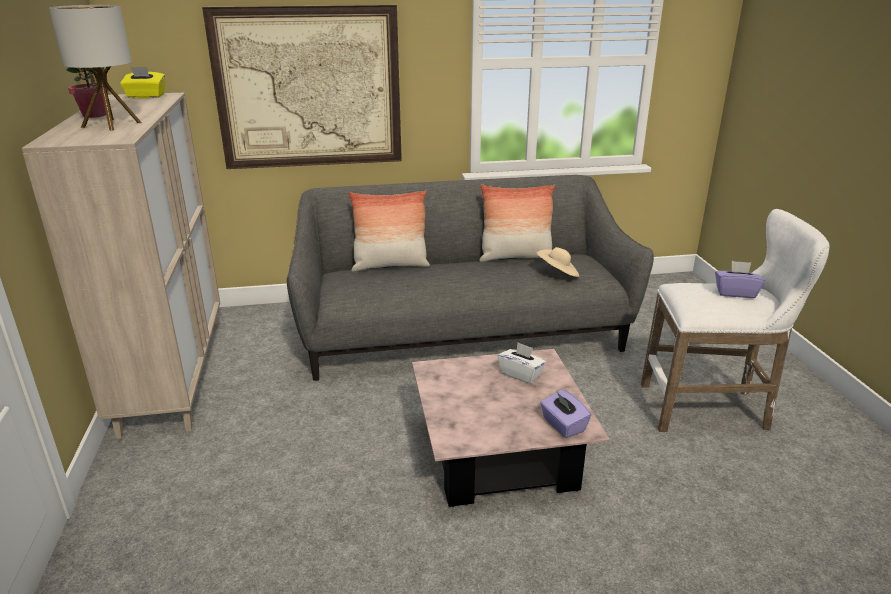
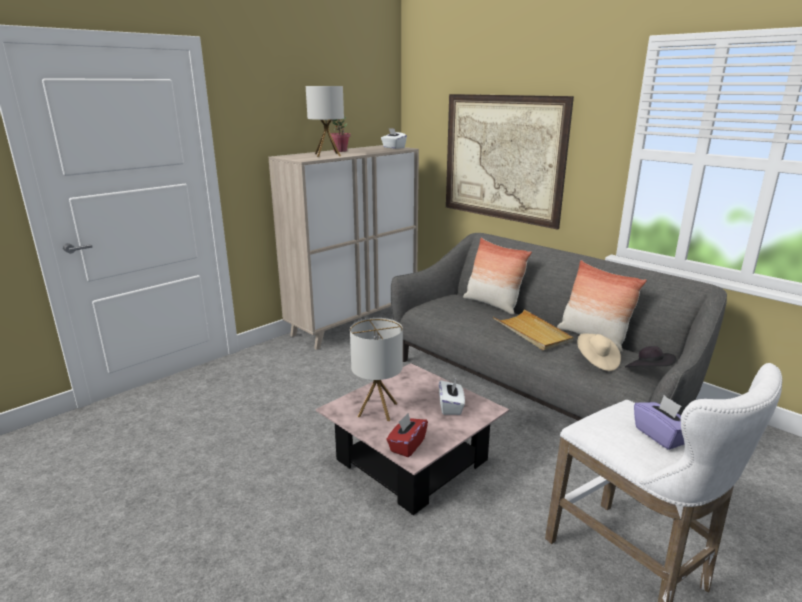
camera: 55 degrees right, 5 degrees down
yellow tissue box [120,67,165,98] -> white tissue box [381,128,407,149]
purple tissue box [540,390,591,438] -> red tissue box [386,413,428,457]
none -> table lamp [350,318,403,421]
none -> beige tray [493,309,574,350]
none -> black hat [625,346,677,367]

